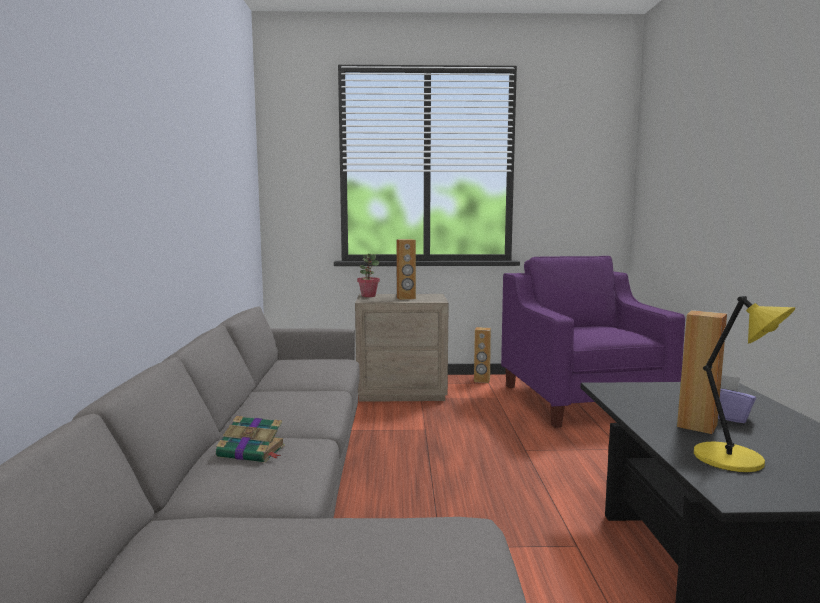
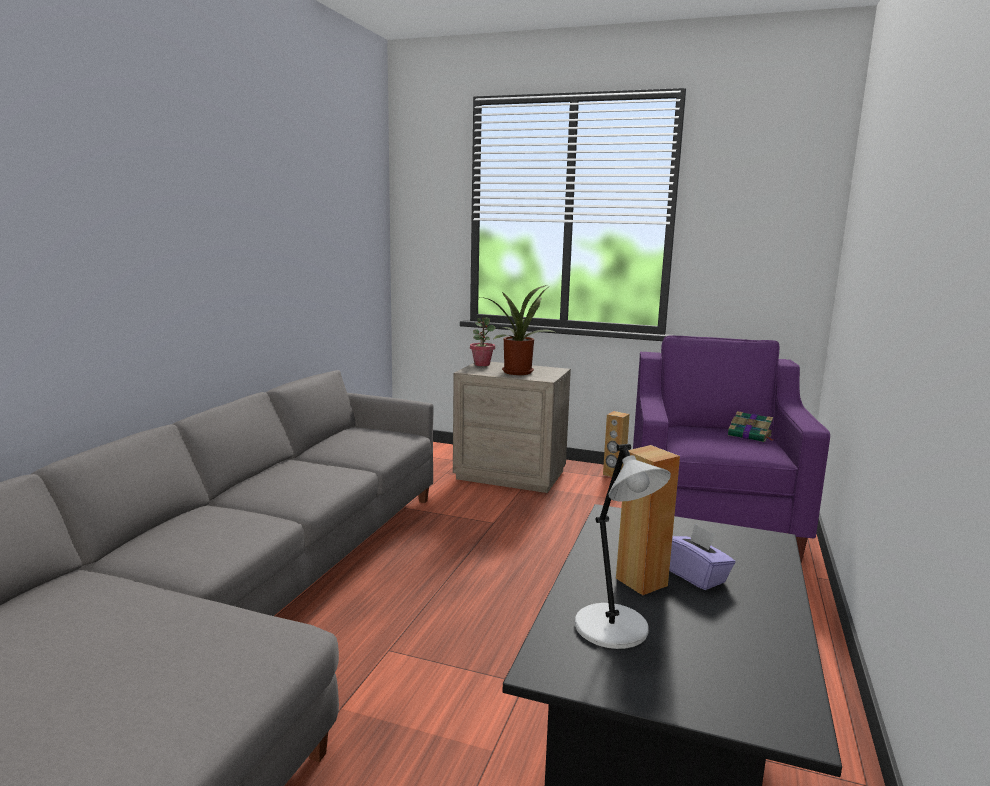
camera: 20 degrees right, 5 degrees up
book [216,416,285,463] -> book moved to [728,411,775,442]
brown speaker [396,239,416,300] -> potted plant [480,285,554,375]
yellow table lamp [694,296,795,472] -> grey table lamp [575,444,671,649]

